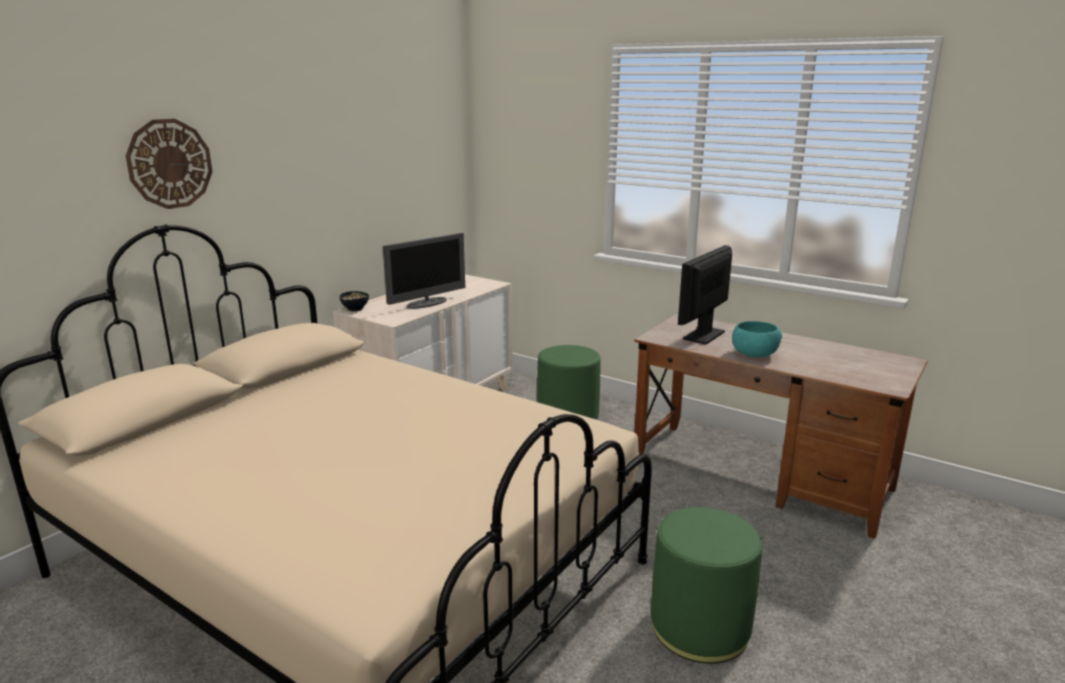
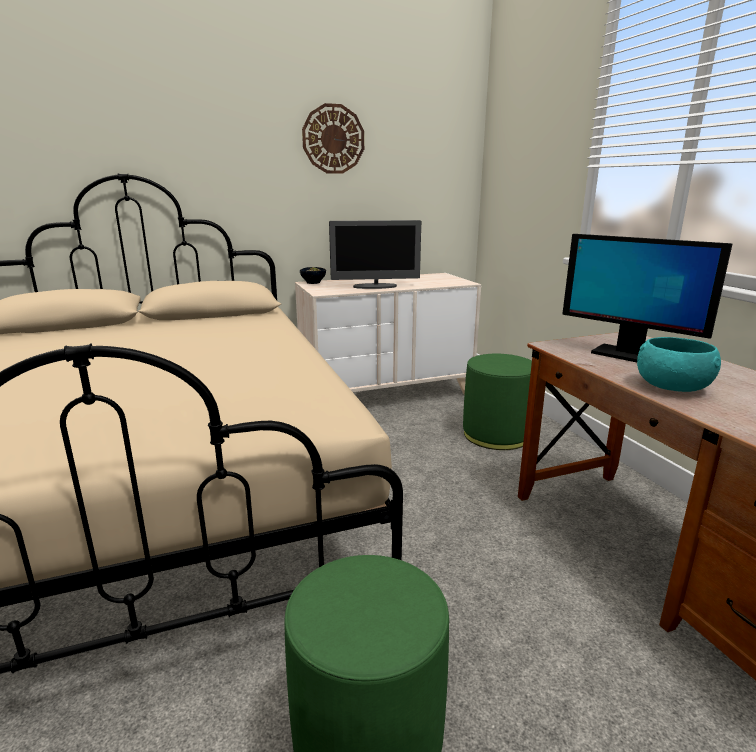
camera: 35 degrees right, 0 degrees up
wall clock [126,119,213,209] -> wall clock moved to [302,103,364,174]
monitor [678,245,732,345] -> monitor turned 120 degrees counterclockwise [562,234,733,362]

